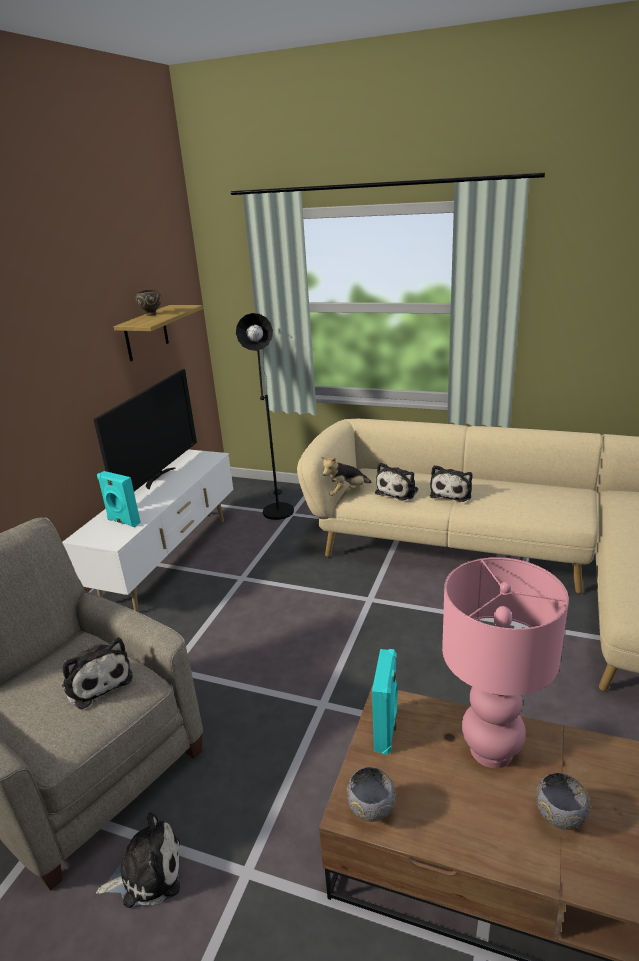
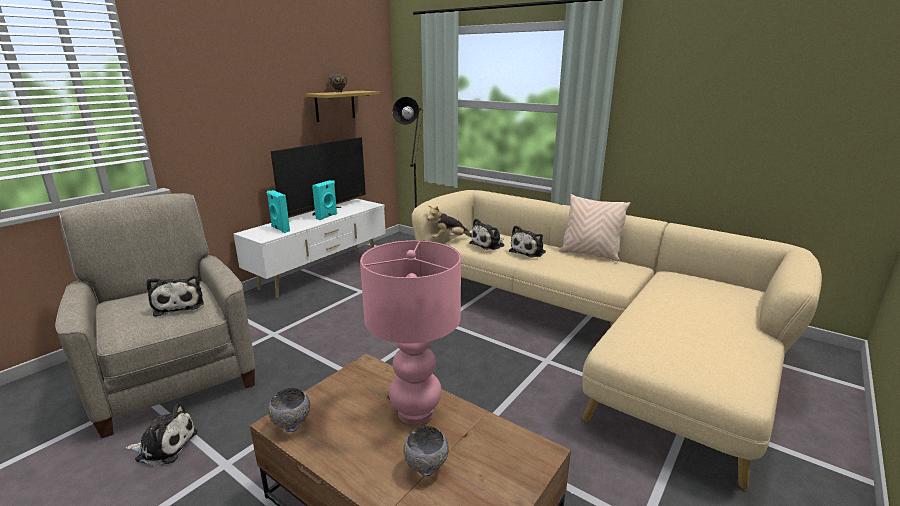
camera: 15 degrees right, 5 degrees down
turquoise speaker [372,649,398,755] -> turquoise speaker moved to [312,180,337,220]
none -> beige pillow [559,194,630,261]

